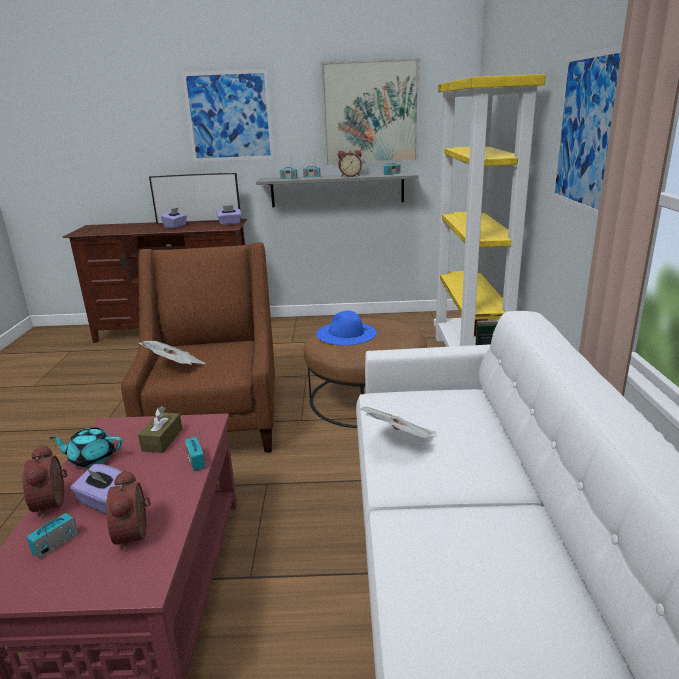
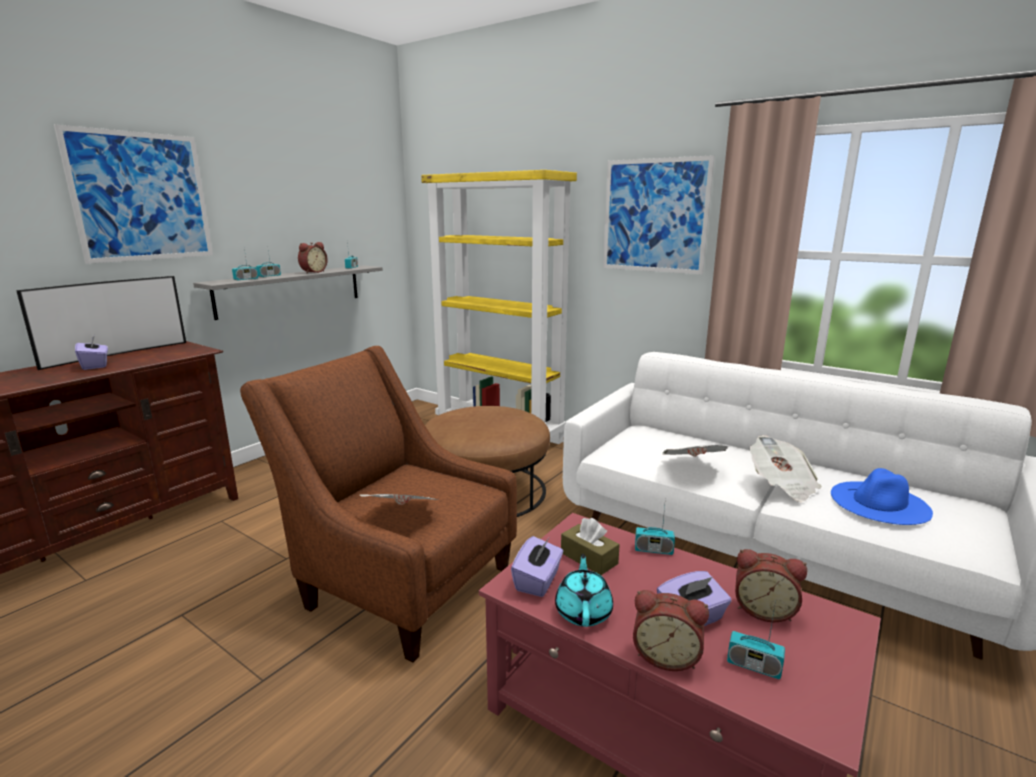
camera: 55 degrees left, 5 degrees down
radio [27,504,78,559] -> radio turned 45 degrees counterclockwise [727,601,785,679]
turquoise teapot [50,428,122,468] -> turquoise teapot turned 150 degrees clockwise [555,554,613,627]
purple tissue box [216,205,241,225] -> purple tissue box moved to [511,536,563,597]
blue hat [316,310,377,345] -> blue hat moved to [831,468,933,525]
picture [321,58,420,165] -> none
none -> newspaper [749,435,822,502]

